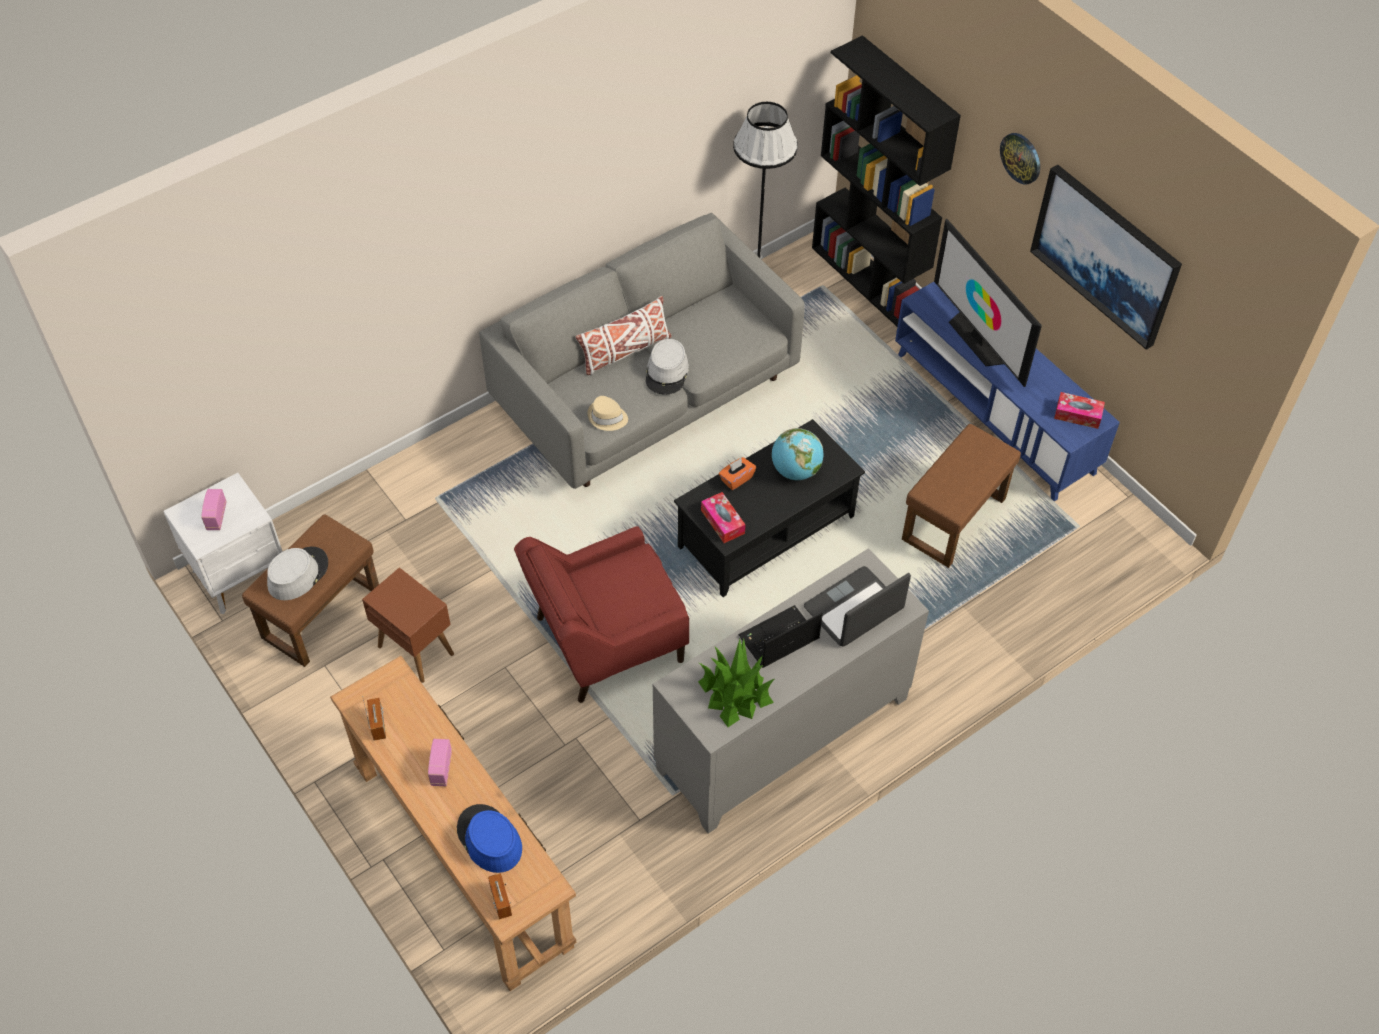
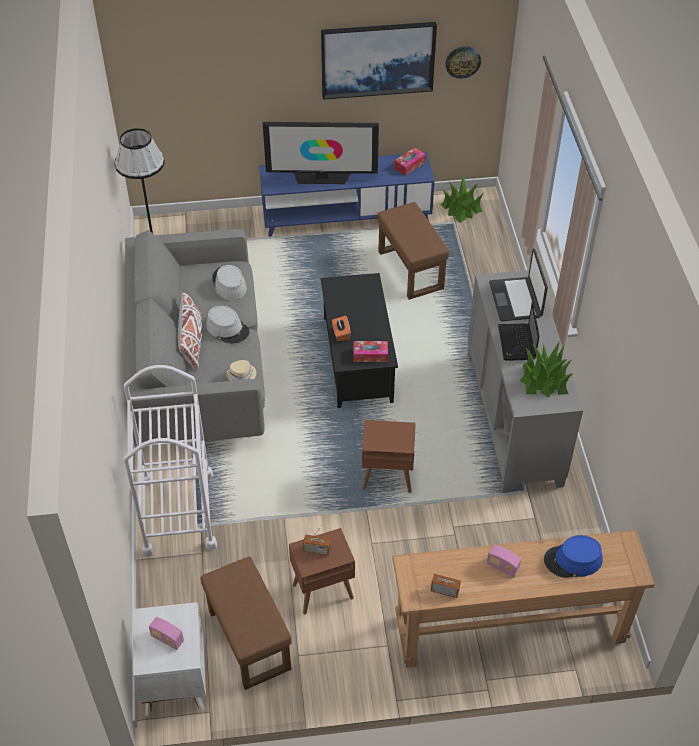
camera: 60 degrees left, 5 degrees down
grey hat [267,547,328,600] -> grey hat moved to [212,265,247,300]
radio [488,873,512,919] -> radio moved to [303,527,330,556]
red armchair [514,526,689,703] -> brown side table [362,420,416,493]
globe [772,428,823,480] -> none
black bookcase [812,35,961,326] -> none
wall clock [1000,133,1040,185] -> wall clock moved to [445,46,481,79]
none -> white cart [124,365,217,557]
none -> potted plant [441,175,484,223]

